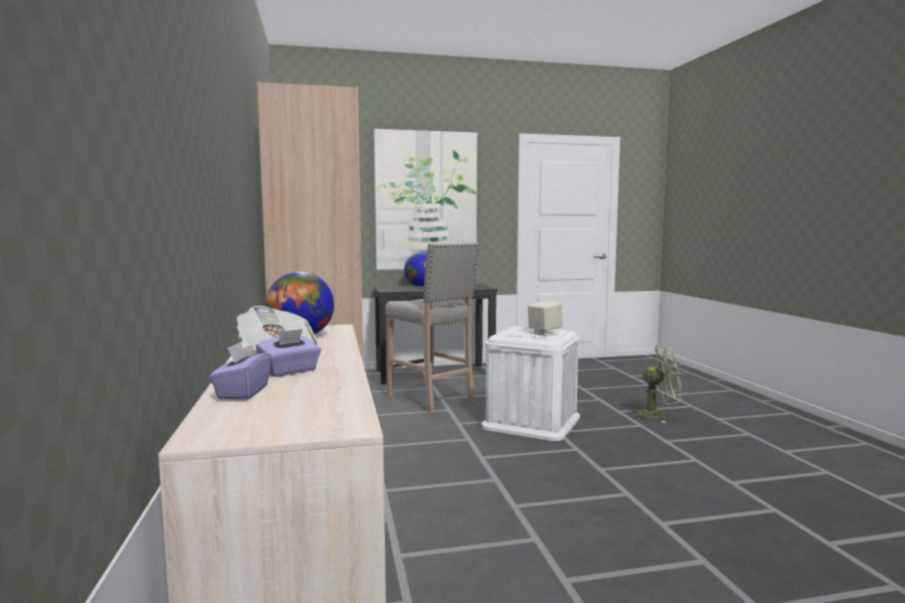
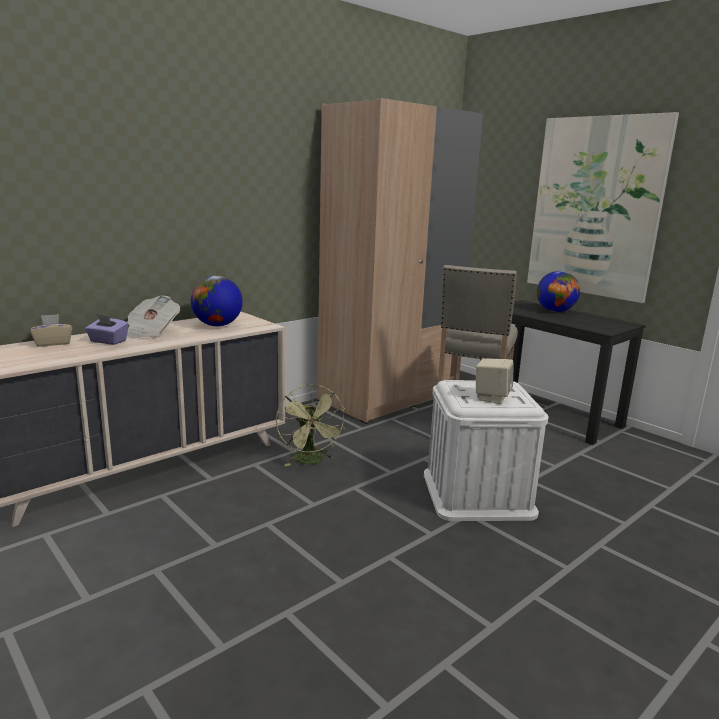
camera: 60 degrees right, 10 degrees up
purple tissue box [209,342,271,400] -> beige tissue box [30,314,72,347]
green fan [628,344,681,423] -> green fan moved to [276,384,345,466]

